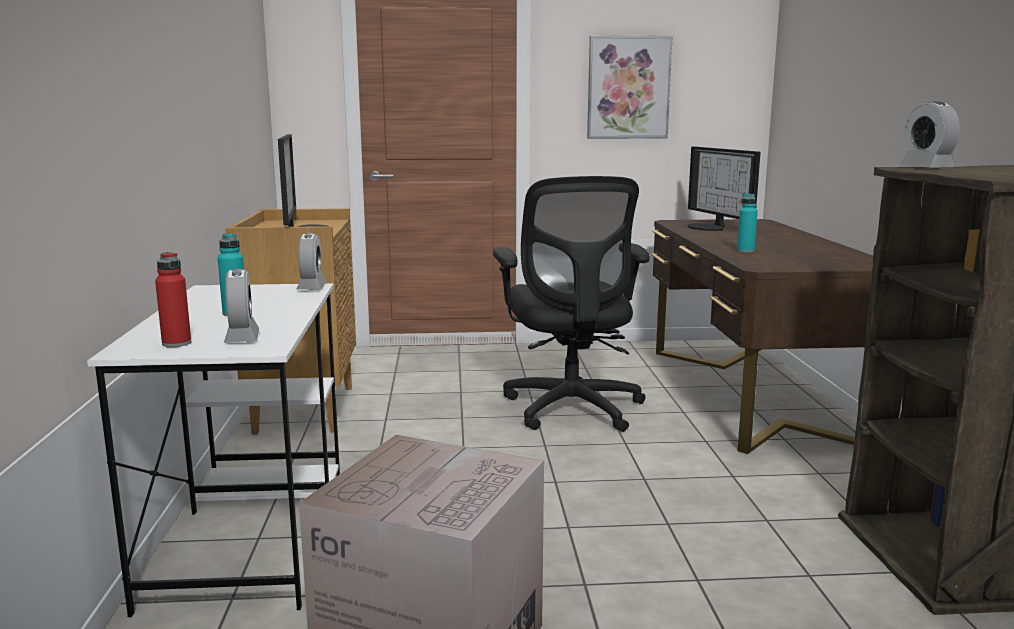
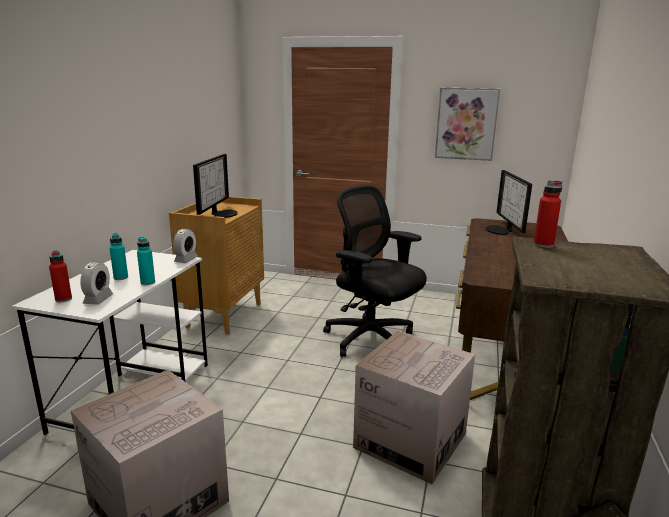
camera: 20 degrees right, 5 degrees up
black office chair [493,176,650,432] -> black office chair turned 120 degrees clockwise [323,186,427,357]
turquoise bottle [737,193,758,253] -> turquoise bottle moved to [137,237,155,285]
alarm clock [899,102,960,168] -> red bottle [533,181,562,248]
none -> cardboard box [353,331,475,484]

